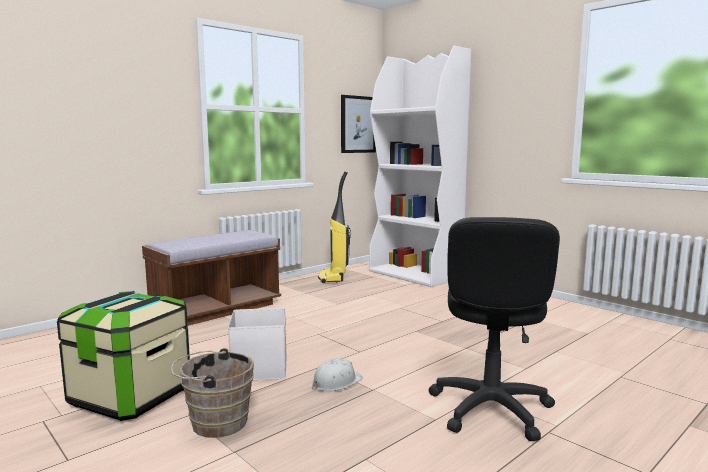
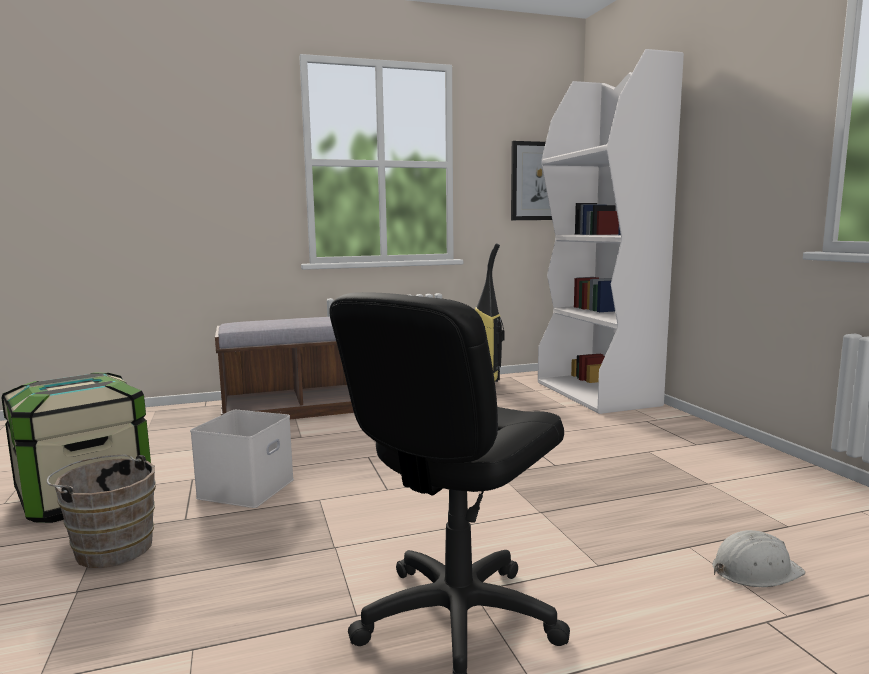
camera: 25 degrees right, 0 degrees up
white hard hat [312,358,363,391] -> white hard hat moved to [712,530,805,587]

